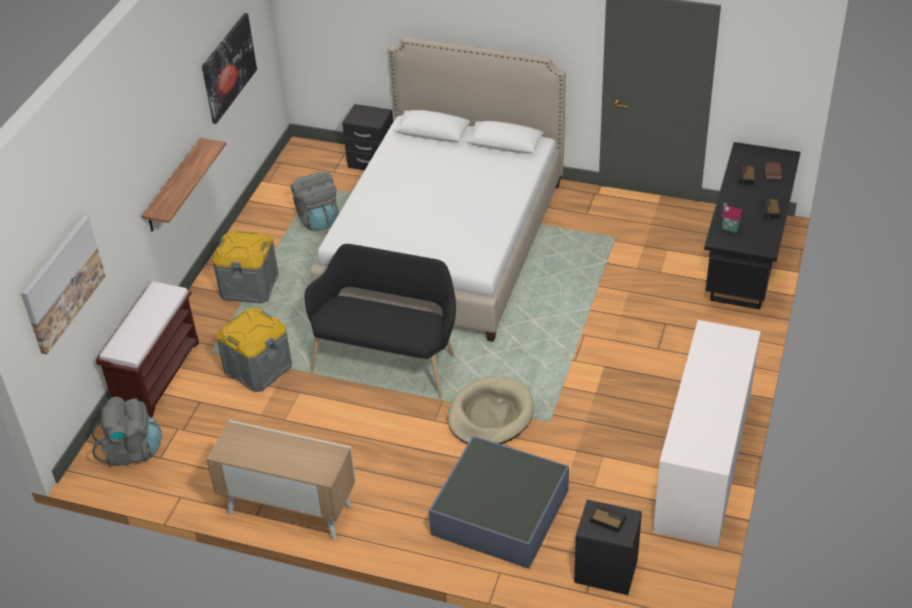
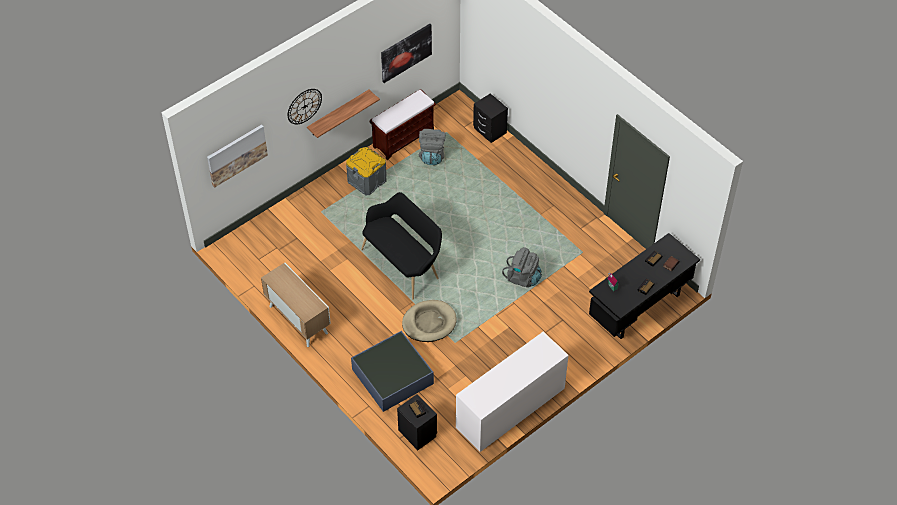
camera: 30 degrees right, 10 degrees up
grey backpack [92,397,162,467] -> grey backpack moved to [502,247,542,287]
brown bench [96,281,199,418] -> brown bench moved to [370,89,436,160]
grey storage box [217,308,292,392] -> none
bed [311,38,566,342] -> none
none -> wall clock [288,89,322,124]

